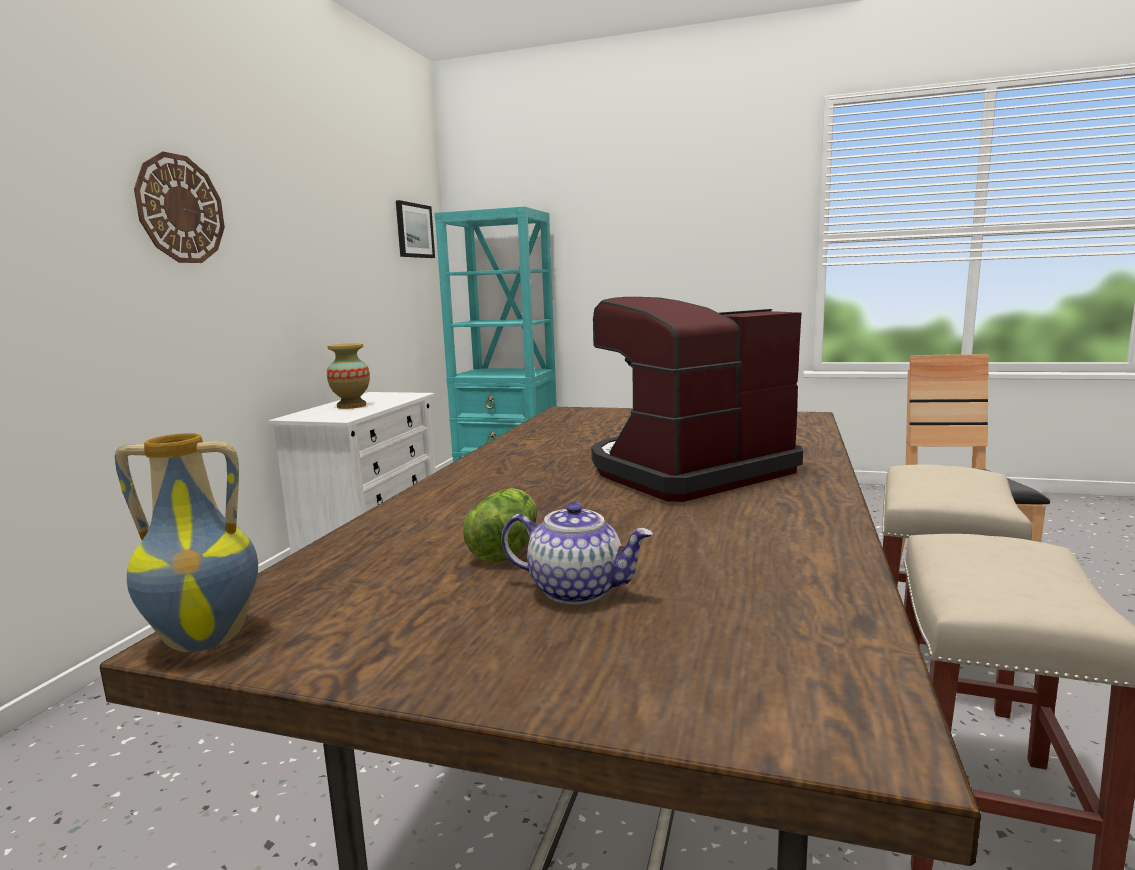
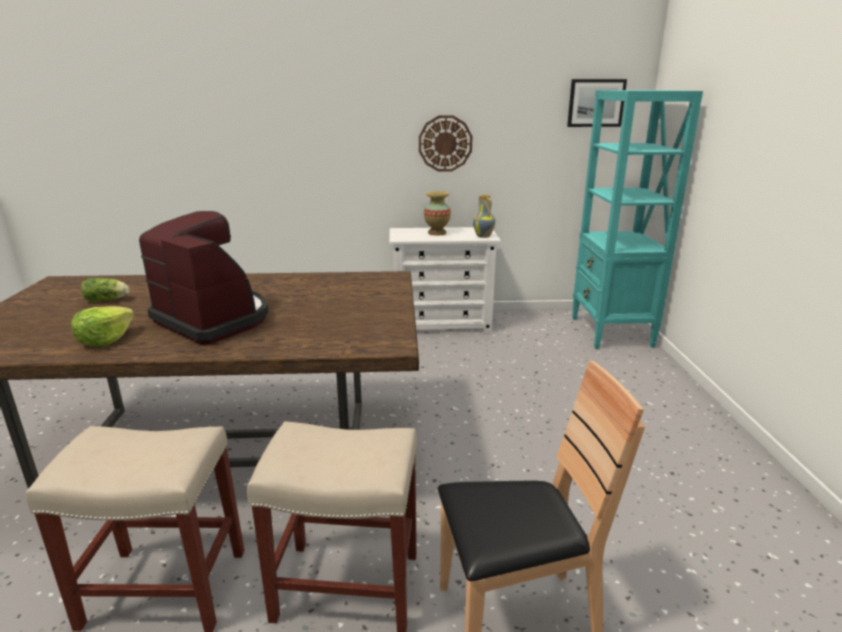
camera: 70 degrees right, 10 degrees up
vase [115,433,258,652] -> vase moved to [473,195,496,238]
wall clock [134,152,225,263] -> wall clock moved to [419,115,473,171]
teapot [501,502,653,604] -> none
none -> lettuce [71,306,134,347]

